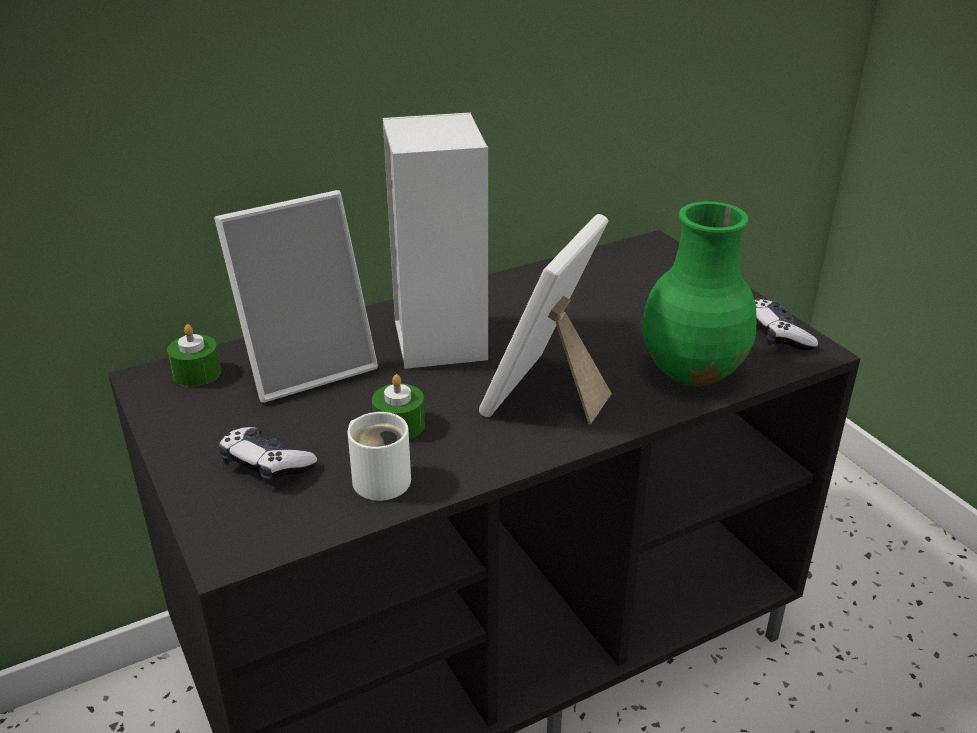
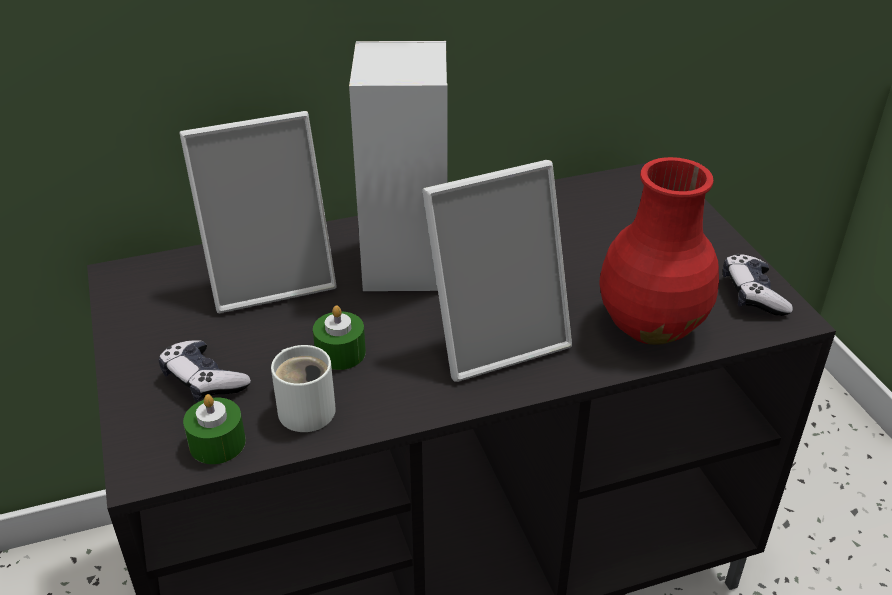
camera: 10 degrees right, 5 degrees up
green candle [167,324,221,387] -> green candle moved to [183,394,246,464]
picture frame [479,214,612,424] -> picture frame turned 150 degrees counterclockwise [422,160,572,382]
green vase [642,201,757,387] -> red vase [599,157,719,345]

